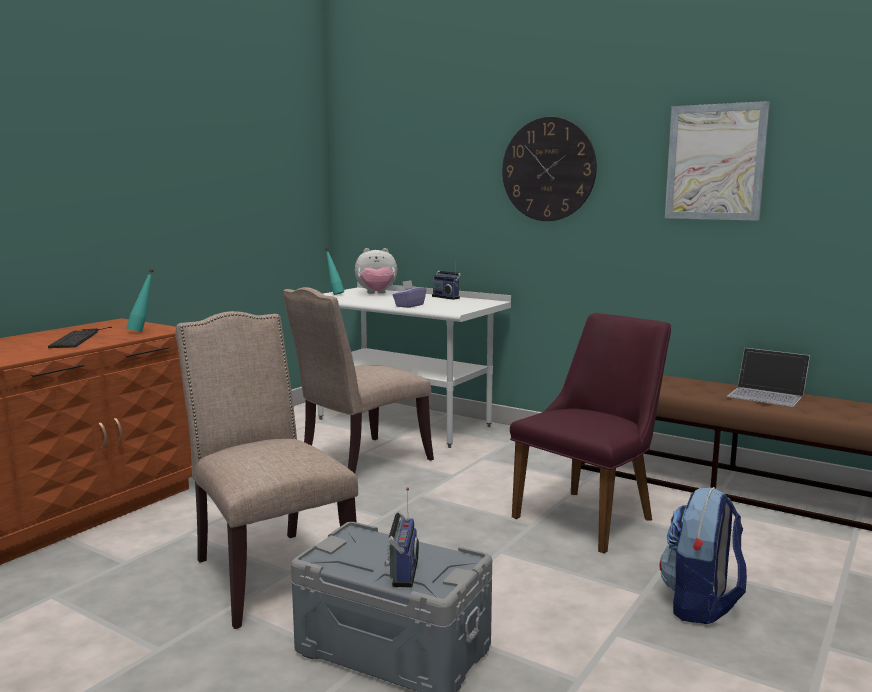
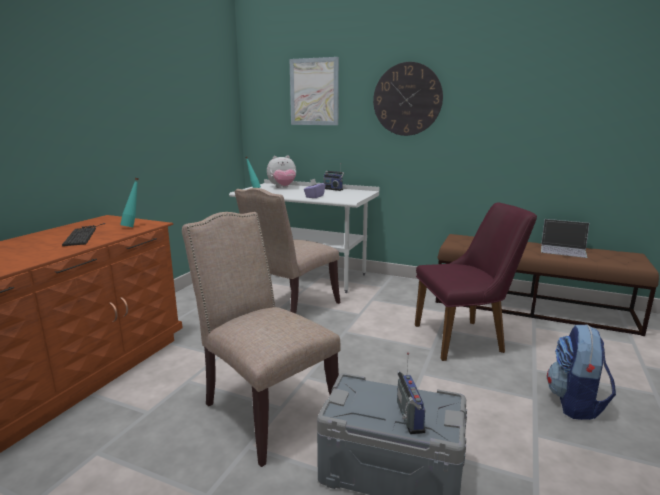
camera: 10 degrees left, 5 degrees up
purple chair [510,313,671,553] -> purple chair turned 45 degrees clockwise [415,202,537,361]
picture [665,101,770,221] -> picture moved to [289,57,339,125]

